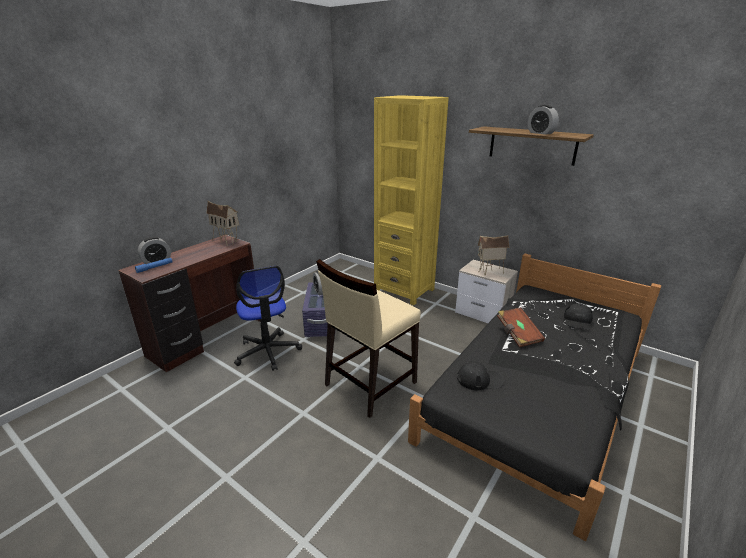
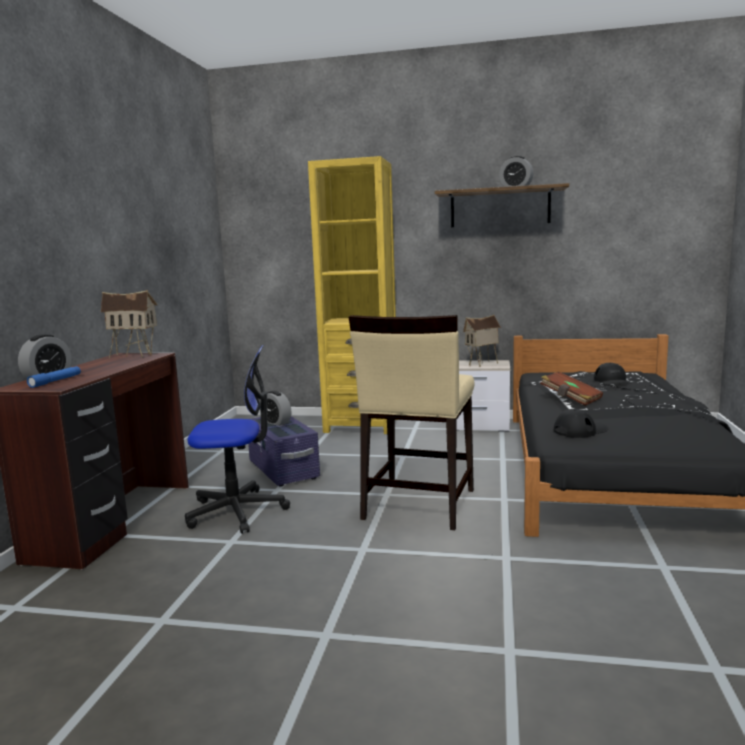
camera: 25 degrees left, 15 degrees down
office chair [234,266,302,371] -> office chair turned 45 degrees counterclockwise [185,345,290,534]

